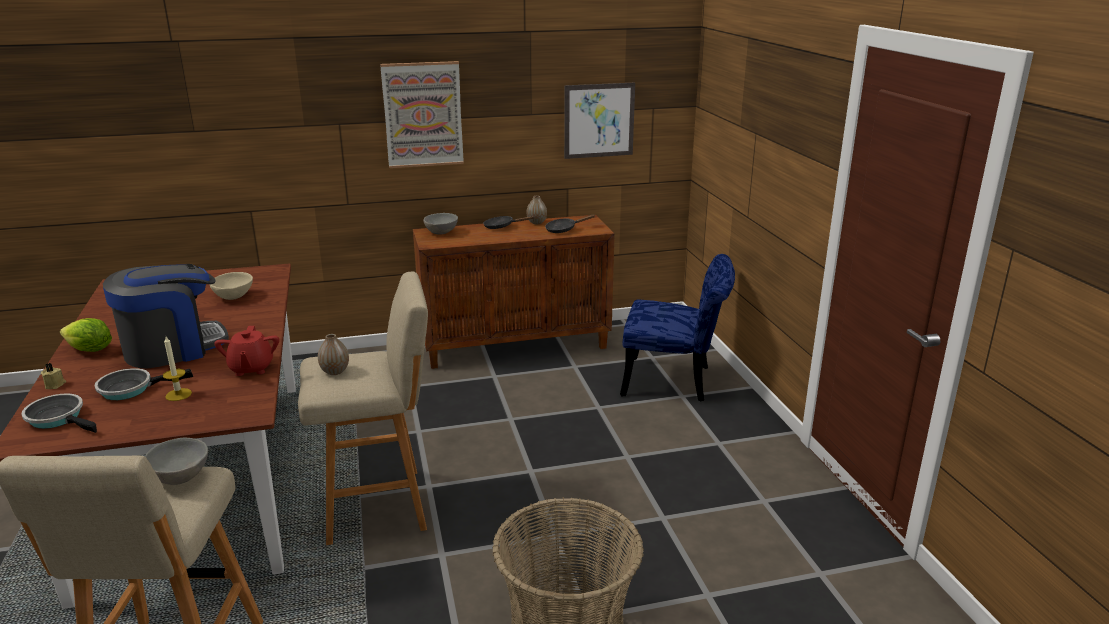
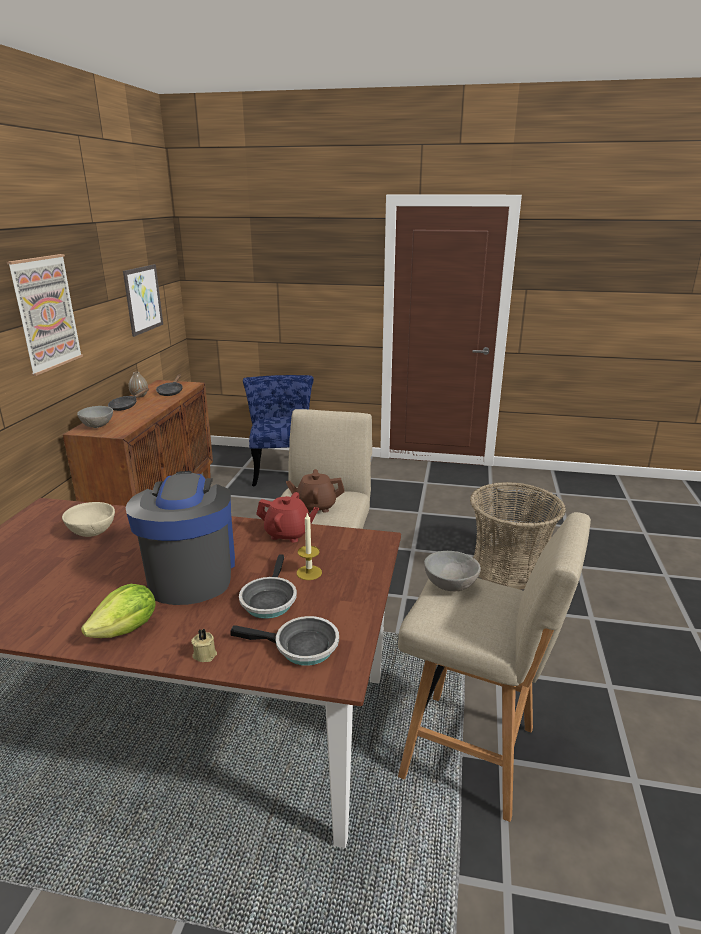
camera: 65 degrees left, 0 degrees up
frying pan [21,393,97,433] -> frying pan turned 135 degrees counterclockwise [230,616,339,666]
vase [318,334,349,375] -> brown teapot [286,469,344,513]
blue chair [620,254,735,401] -> blue chair turned 45 degrees counterclockwise [243,375,314,486]

